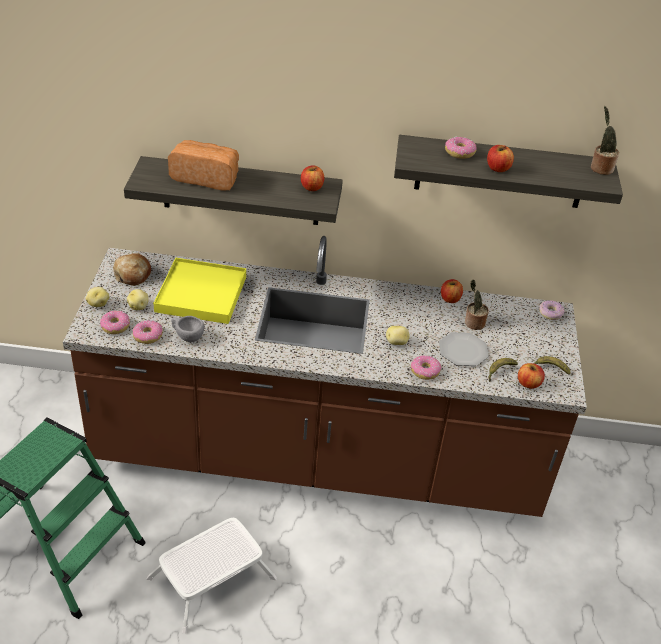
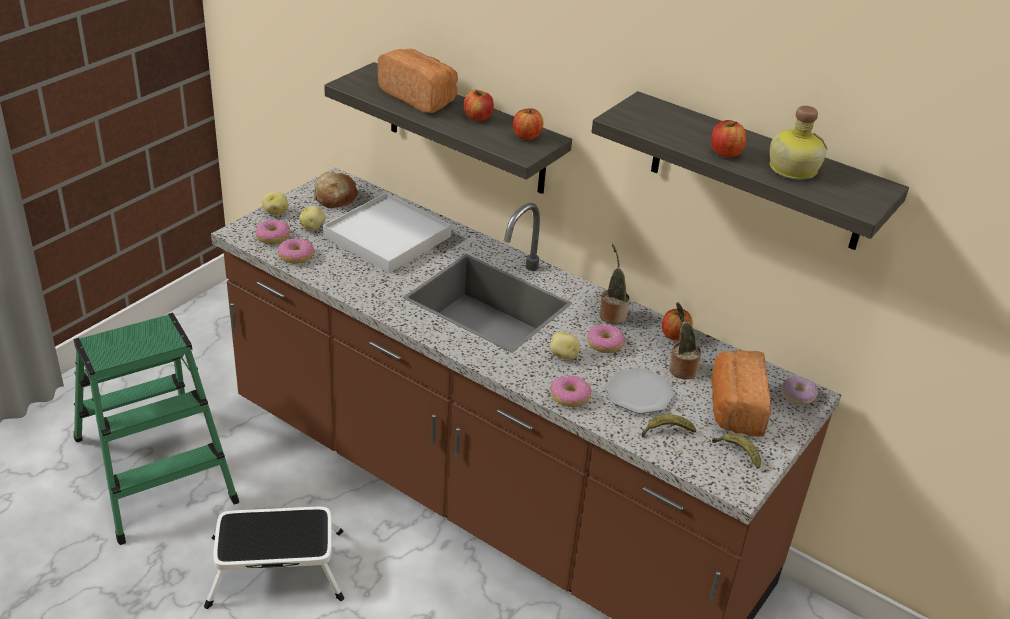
camera: 30 degrees right, 5 degrees down
white step ladder [146,518,277,634] -> black step ladder [204,507,345,609]
yellow tray [153,258,246,324] -> white tray [323,192,451,273]
grey cup [171,316,204,342] -> none
donut [445,137,477,159] -> donut moved to [587,324,625,353]
apple [518,363,545,389] -> apple moved to [464,90,494,121]
potted plant [591,106,619,175] -> potted plant moved to [600,244,630,324]
none -> bread [711,350,771,436]
none -> bottle [770,106,827,180]

